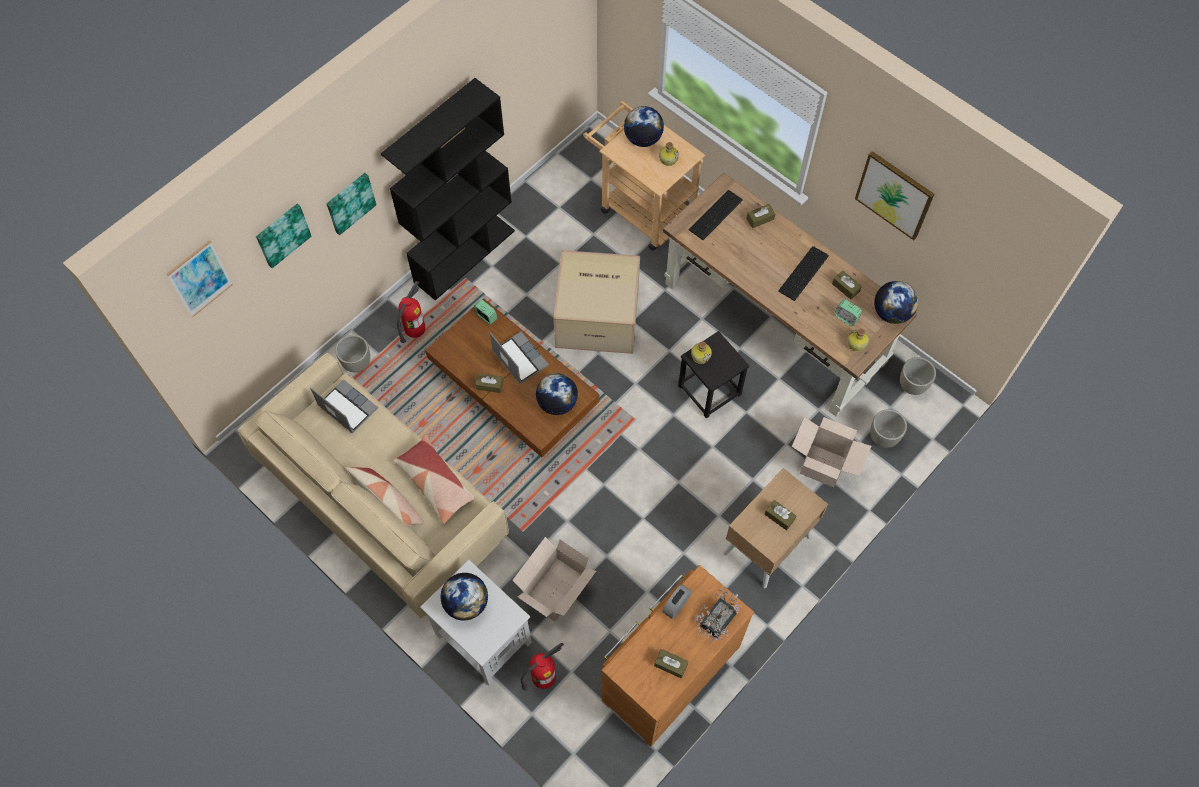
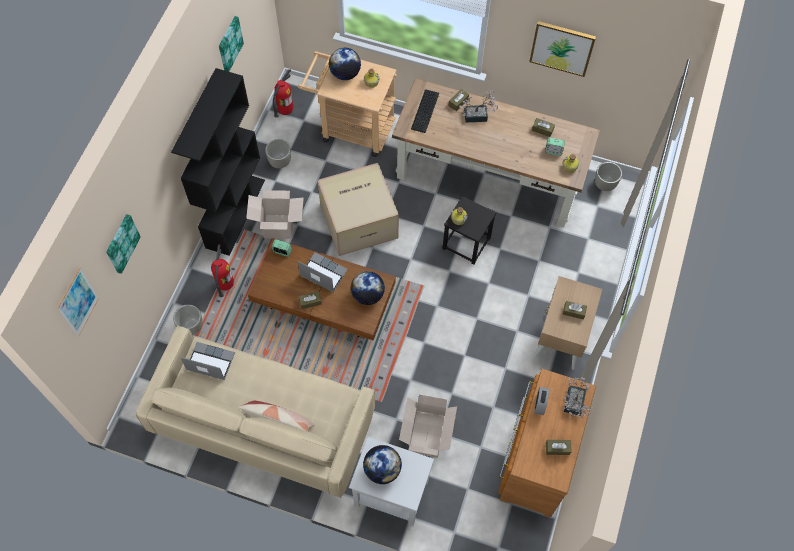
camera: 25 degrees left, 0 degrees up
picture [327,173,376,236] -> picture moved to [219,16,244,72]
pillow [393,435,475,524] -> none
fire extinguisher [521,643,564,690] -> fire extinguisher moved to [273,69,293,118]
keyboard [778,246,829,301] -> none
cardboard box [792,417,871,488] -> cardboard box moved to [246,190,304,239]
grey planter [870,409,907,448] -> grey planter moved to [265,139,291,169]
globe [874,281,918,324] -> none
none -> potted plant [459,90,498,123]

